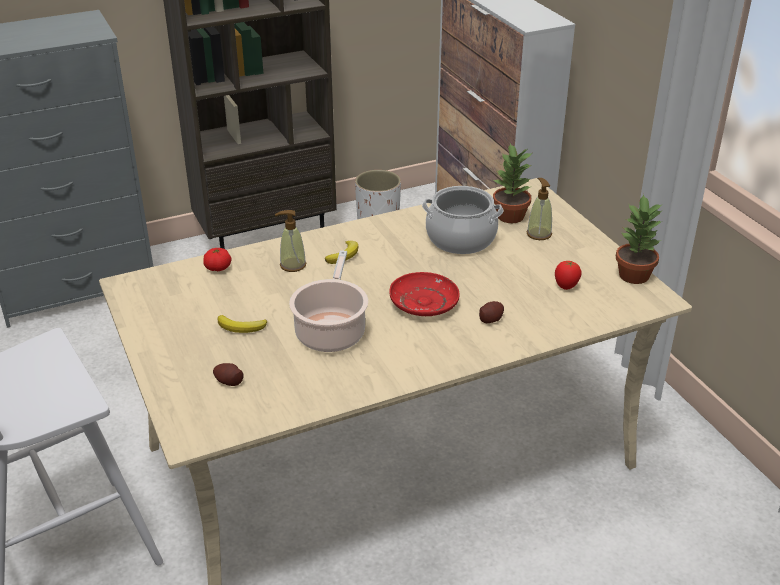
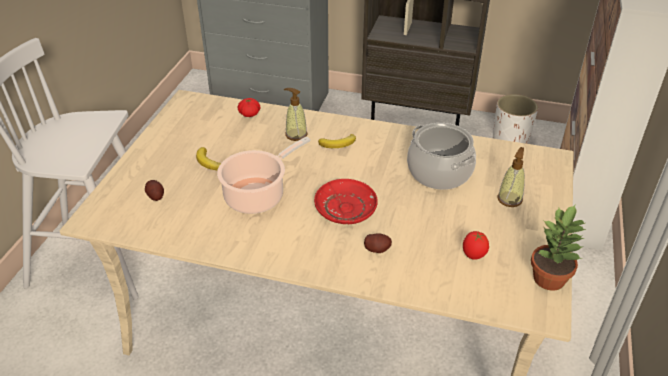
camera: 40 degrees right, 5 degrees up
potted plant [493,144,532,223] -> none

